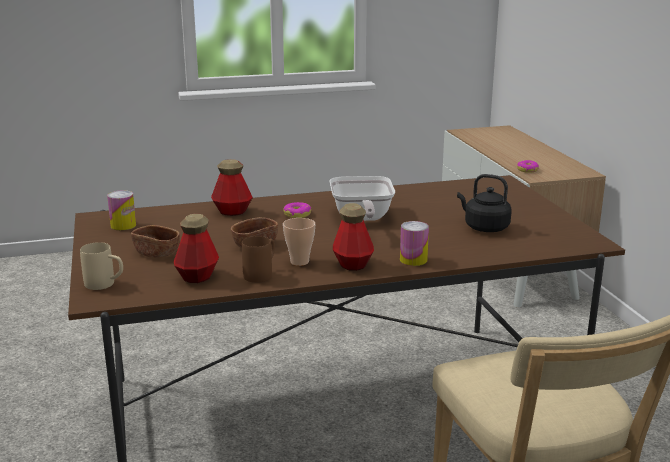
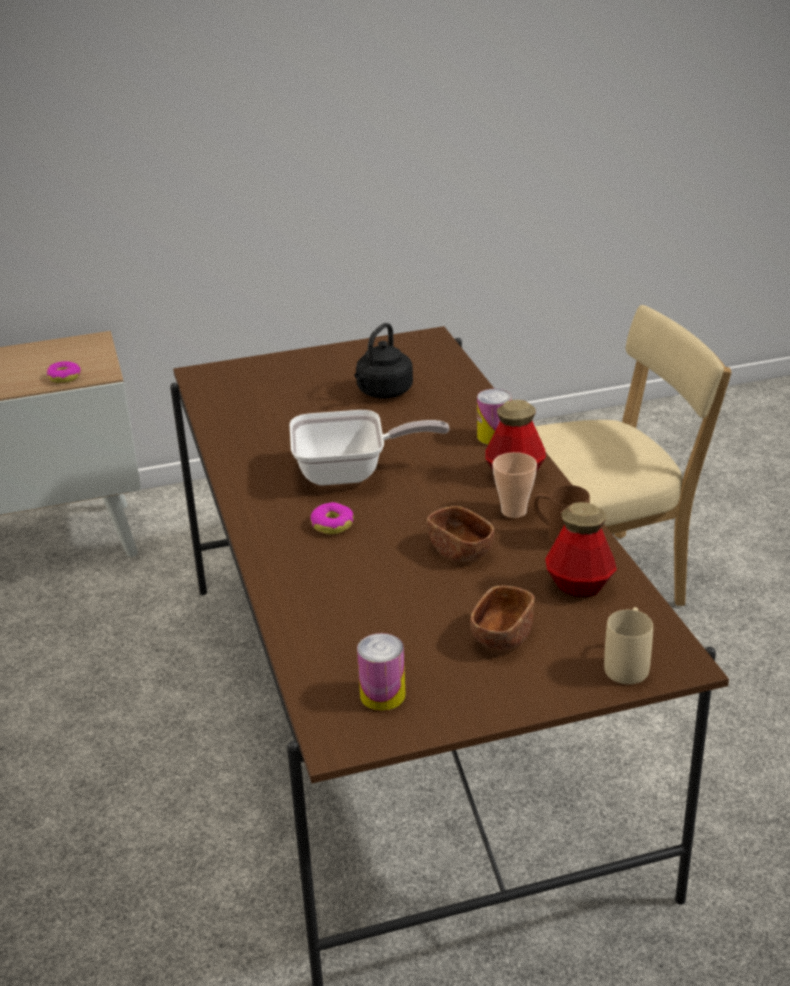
camera: 90 degrees left, 10 degrees up
bottle [211,159,253,216] -> none

